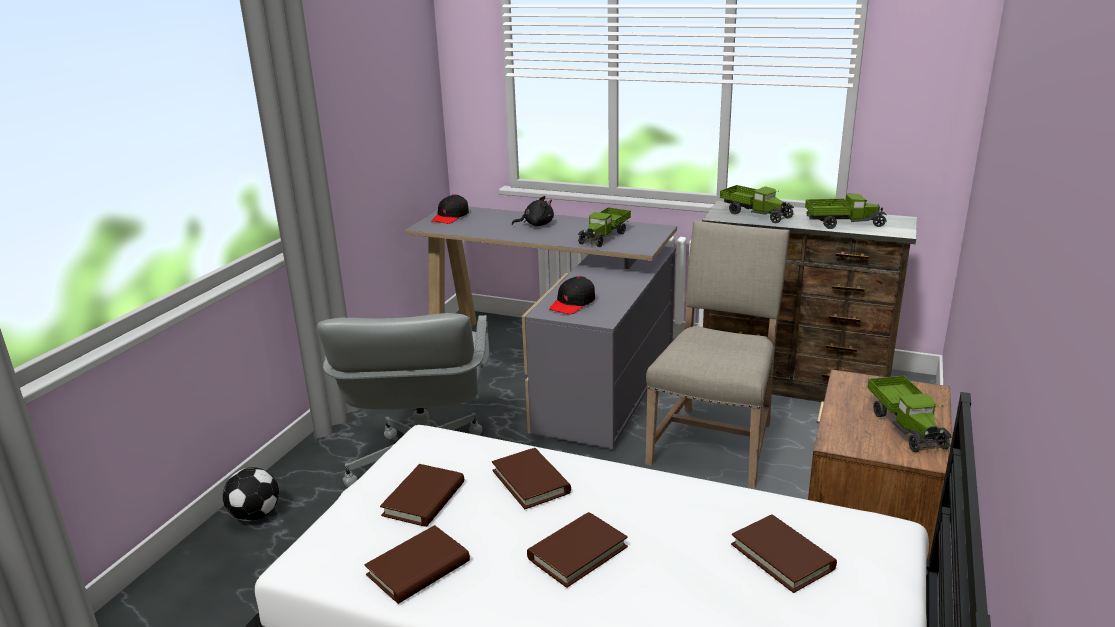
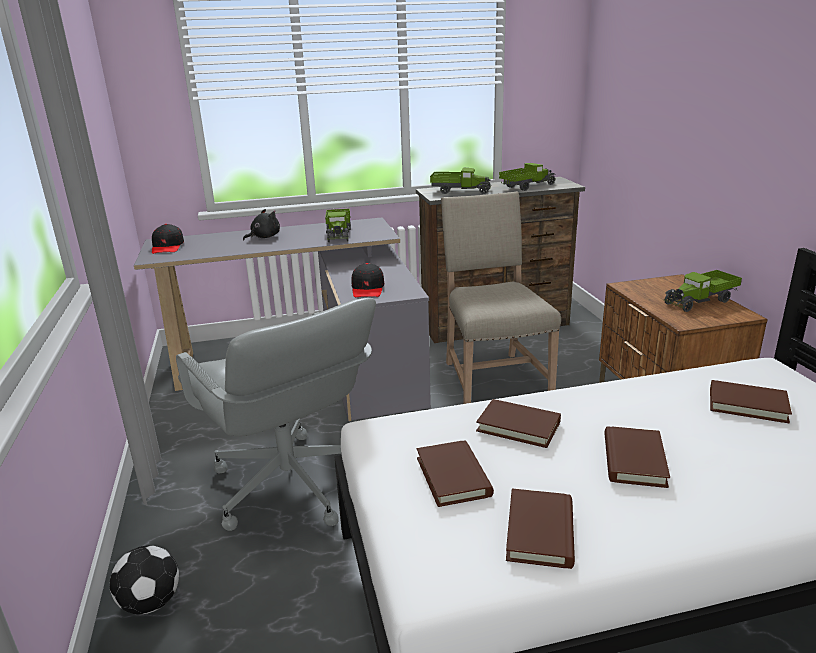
camera: 35 degrees left, 0 degrees up
toy truck [867,376,952,452] -> toy truck turned 105 degrees clockwise [664,270,742,312]

